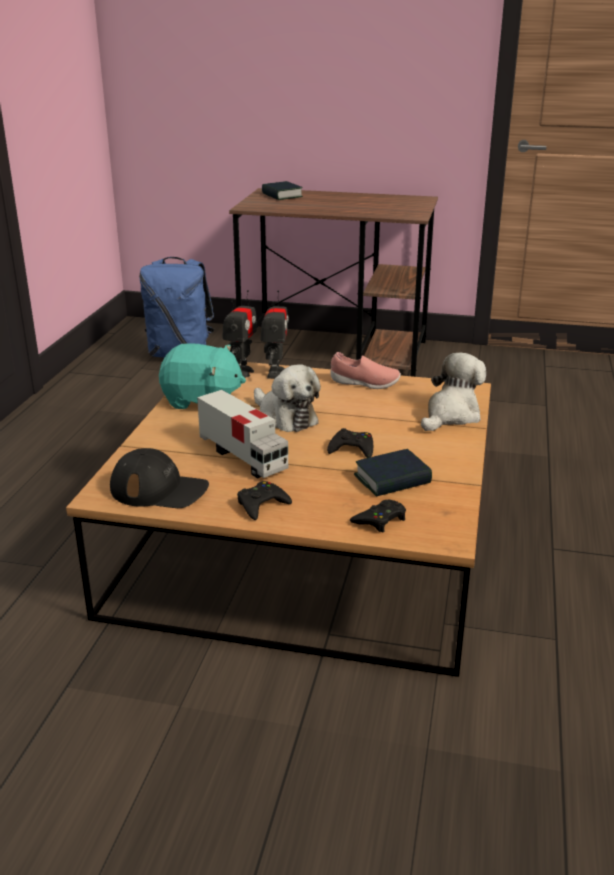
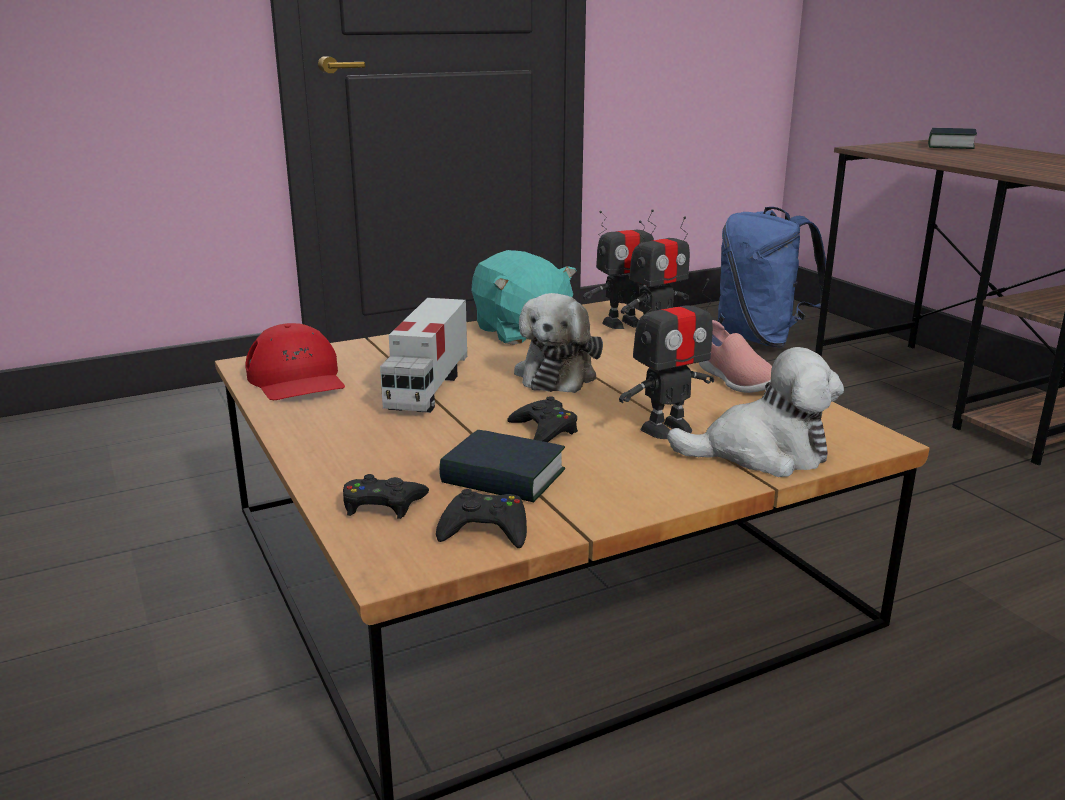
camera: 50 degrees right, 5 degrees down
black cap [110,448,209,508] -> red cap [245,323,345,400]
black game controller [237,481,292,520] -> black game controller moved to [436,489,527,548]
none -> toy robot [619,279,714,439]

